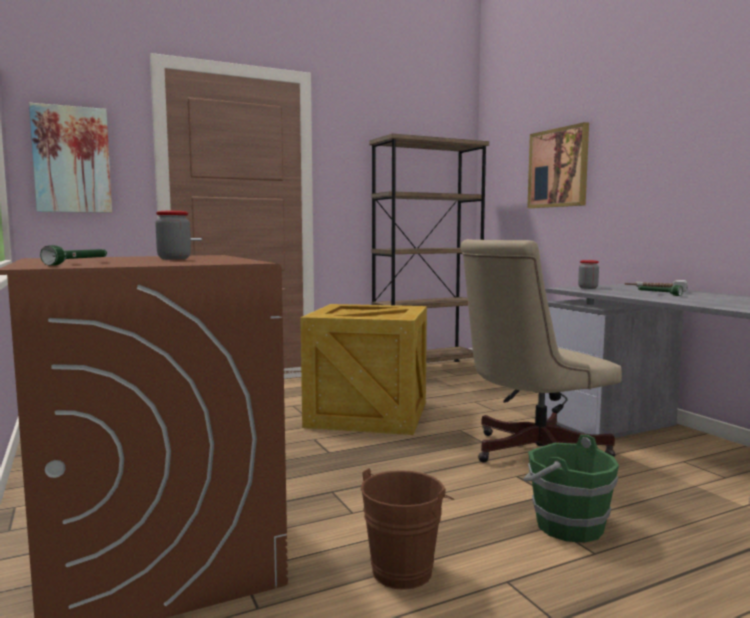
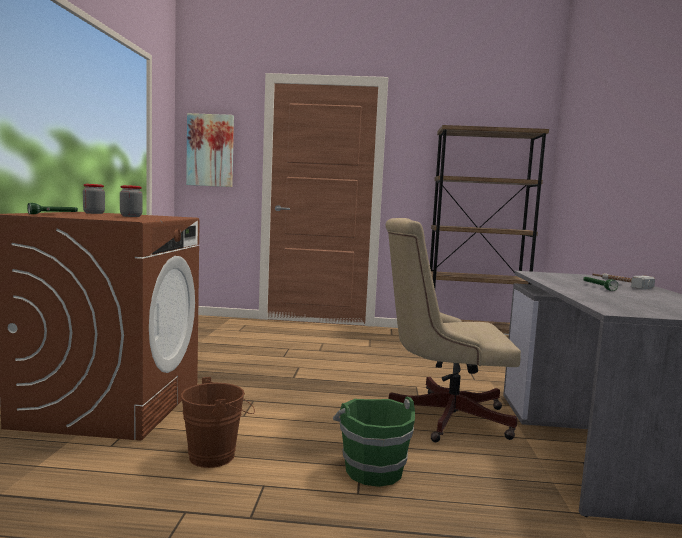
camera: 30 degrees right, 0 degrees up
crate [300,304,427,435] -> none
picture [527,122,589,208] -> none
jar [578,260,599,289] -> jar moved to [83,184,105,214]

